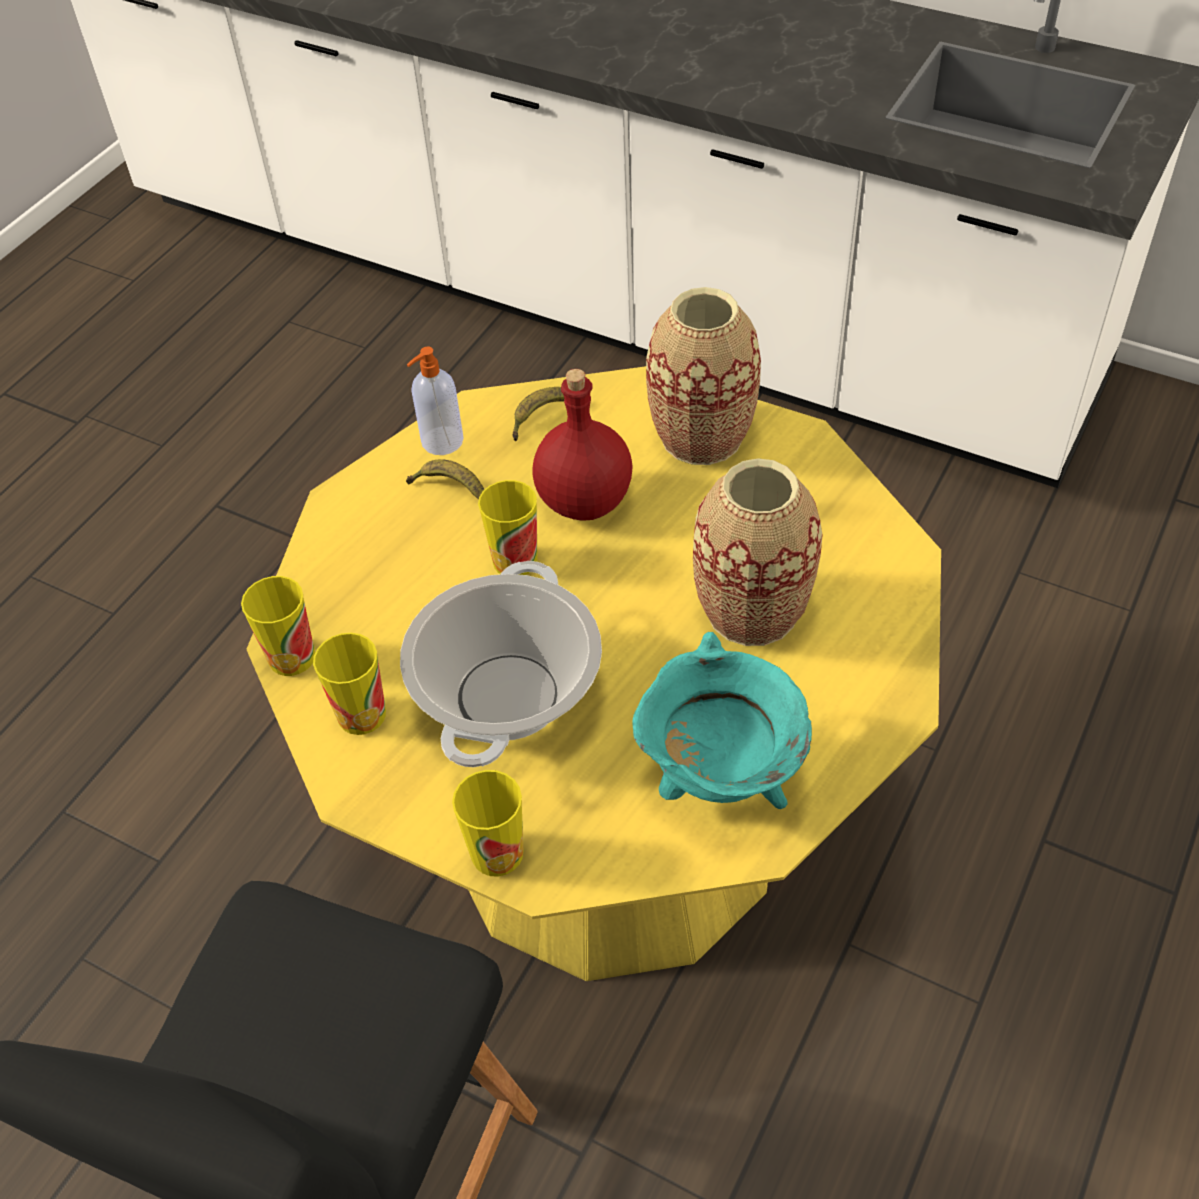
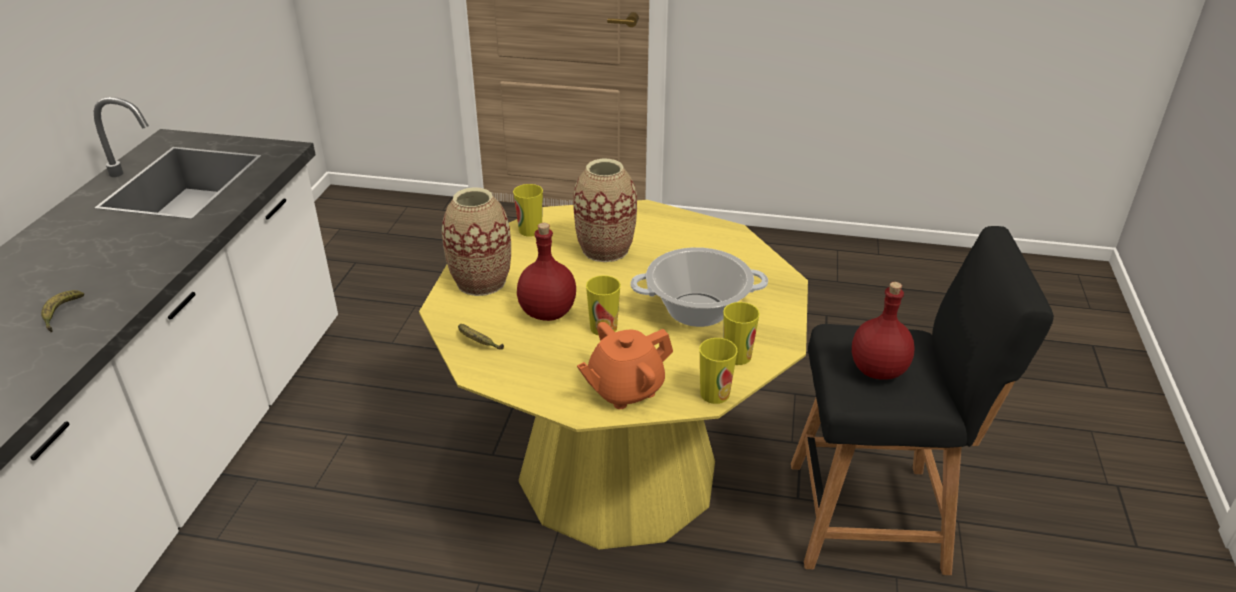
camera: 110 degrees left, 15 degrees down
banana [406,459,484,499] -> banana moved to [41,290,84,332]
soap dispenser [407,347,464,455] -> none
cup [452,770,523,877] -> cup moved to [513,184,543,237]
turquoise cooking pot [632,632,812,809] -> none
none -> orange teapot [577,322,673,409]
none -> red bottle [852,282,914,380]

